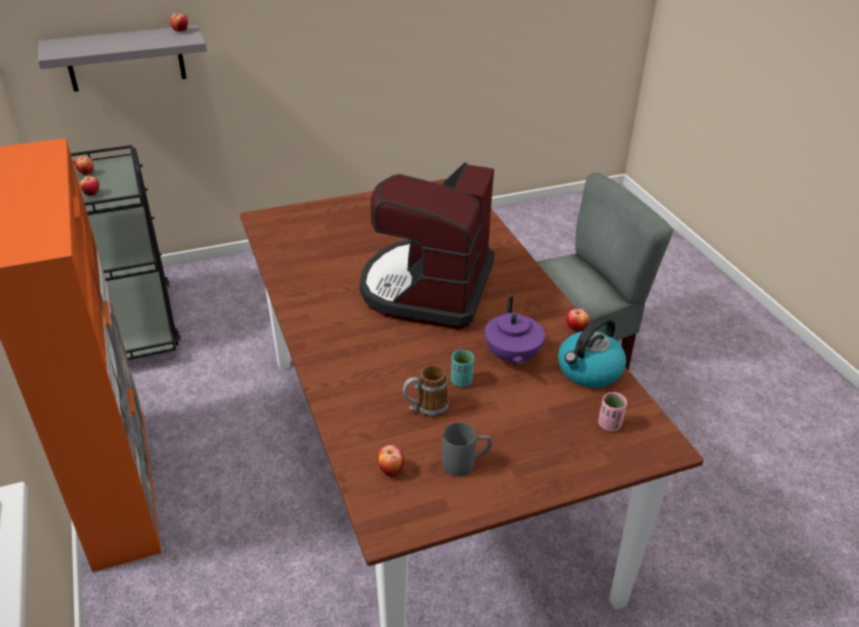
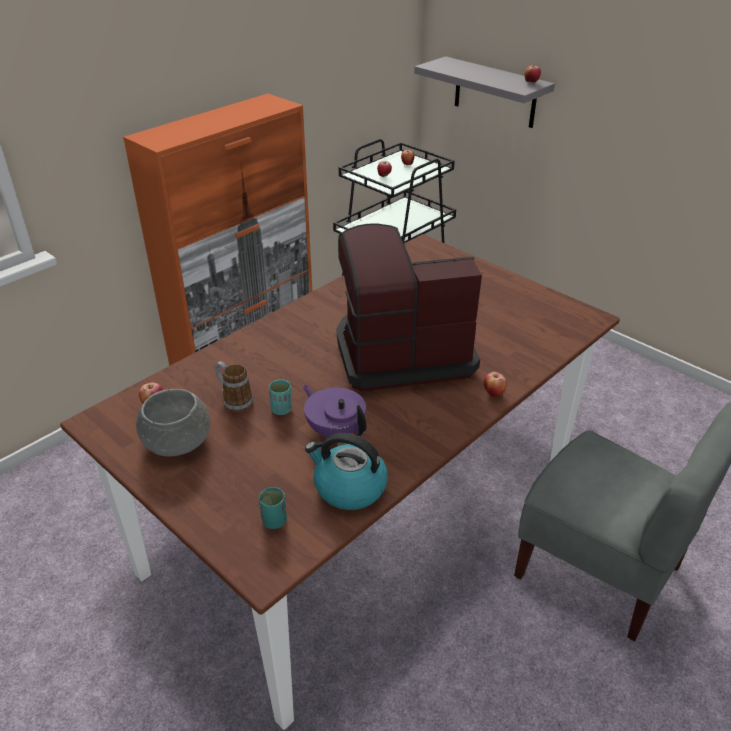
camera: 65 degrees right, 0 degrees up
grey mug [442,422,492,476] -> grey bowl [136,389,210,457]
purple teapot [485,296,545,367] -> purple teapot turned 75 degrees clockwise [303,385,367,438]
apple [566,309,590,332] -> apple moved to [484,372,507,397]
pink cup [598,392,627,431] -> turquoise cup [259,487,287,529]

